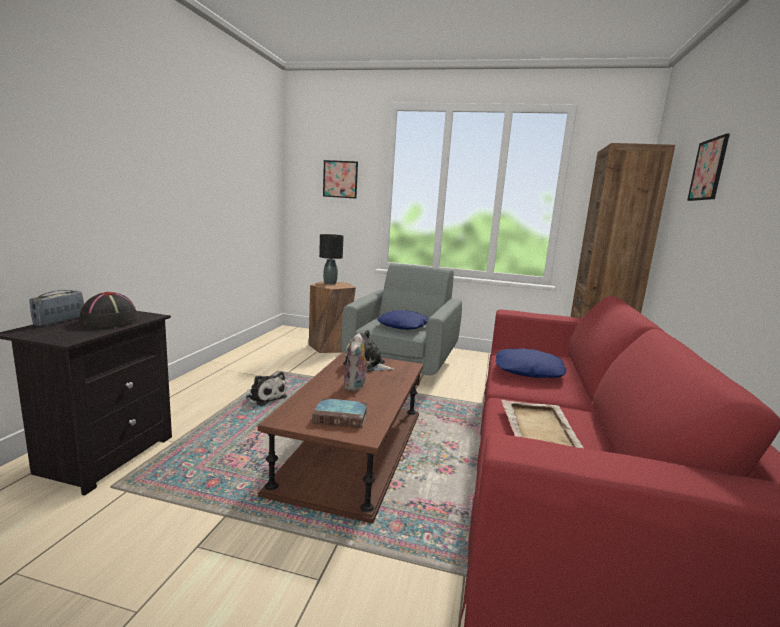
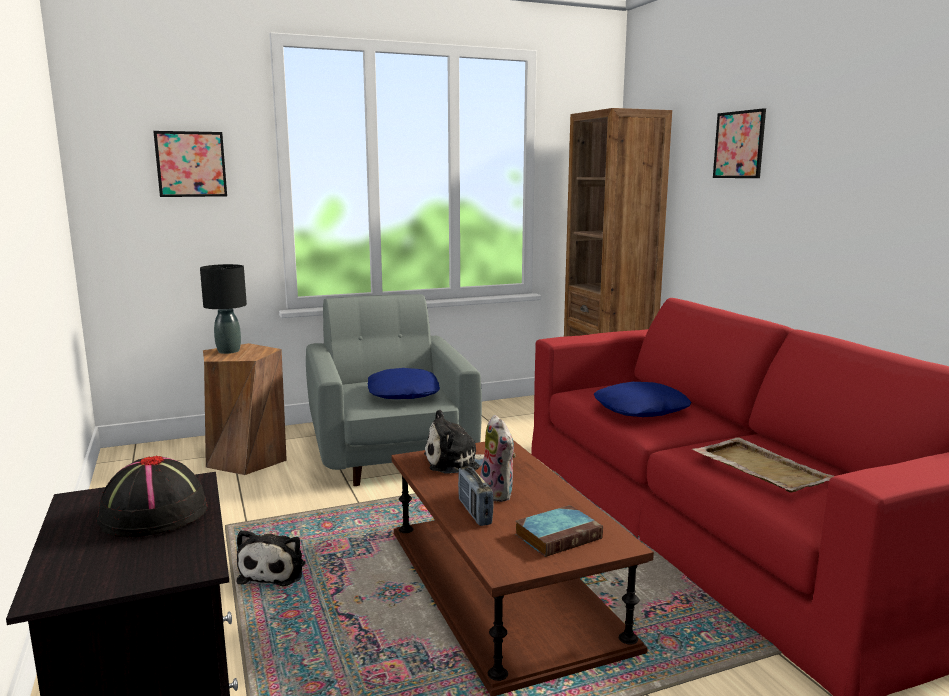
camera: 35 degrees left, 0 degrees up
radio [29,290,84,326] -> radio moved to [458,466,494,526]
plush toy [246,372,287,406] -> plush toy turned 90 degrees clockwise [237,530,306,586]

